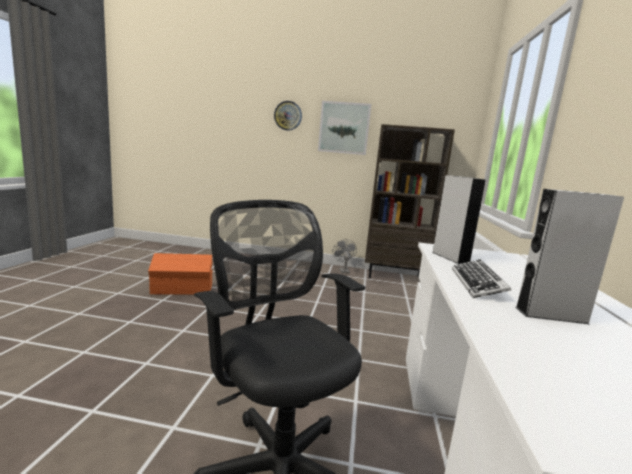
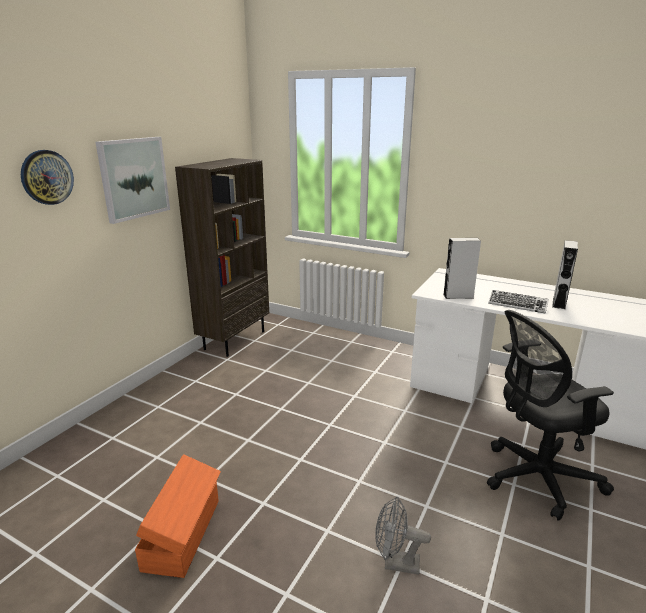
camera: 70 degrees left, 10 degrees up
grey fan [332,239,357,273] -> grey fan moved to [375,497,431,575]

